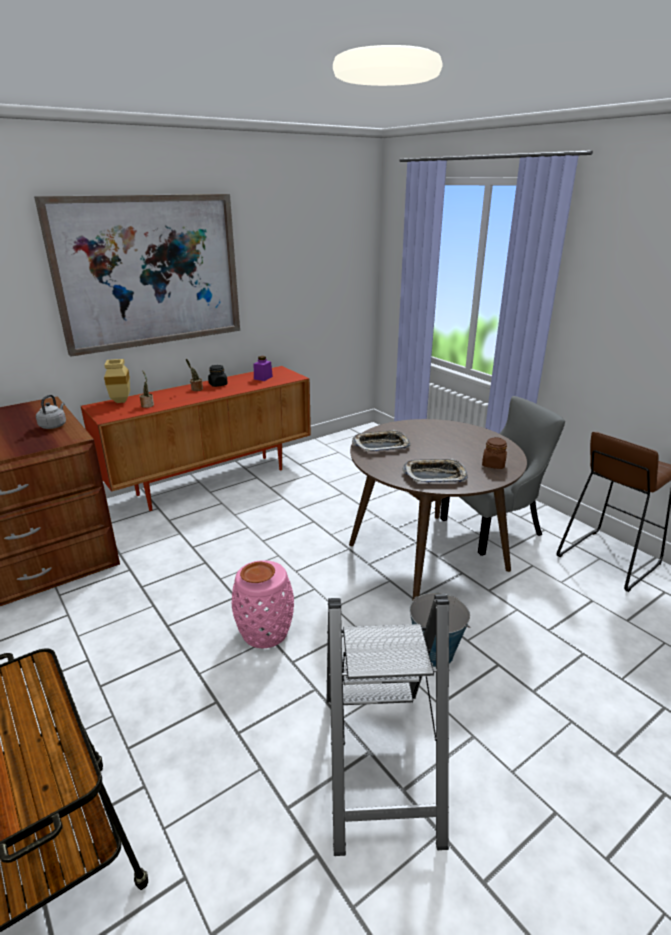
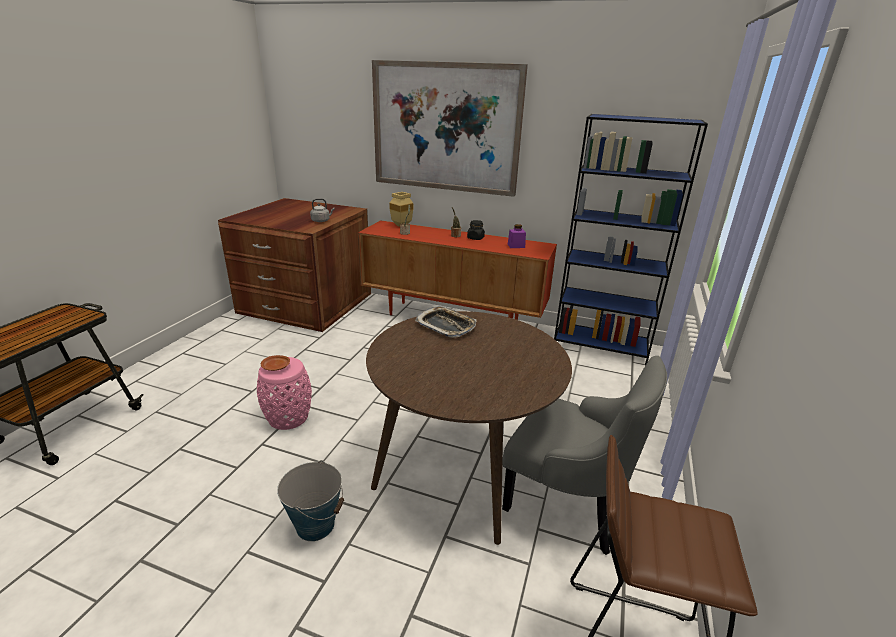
camera: 55 degrees right, 0 degrees up
grey step ladder [326,594,449,856] -> none
tray [402,459,468,483] -> none
brown jar [482,437,507,469] -> none
none -> blue bookcase [554,114,708,365]

